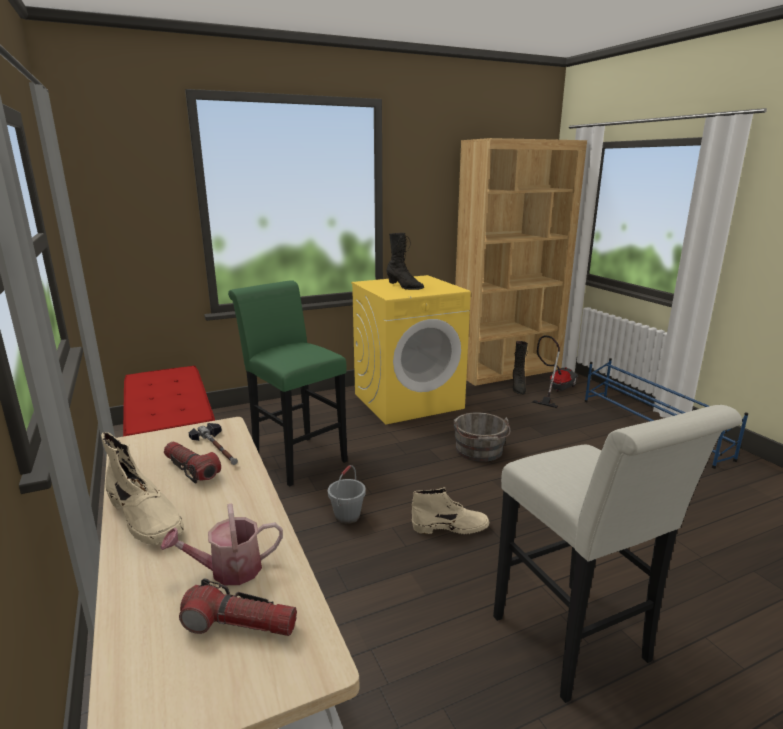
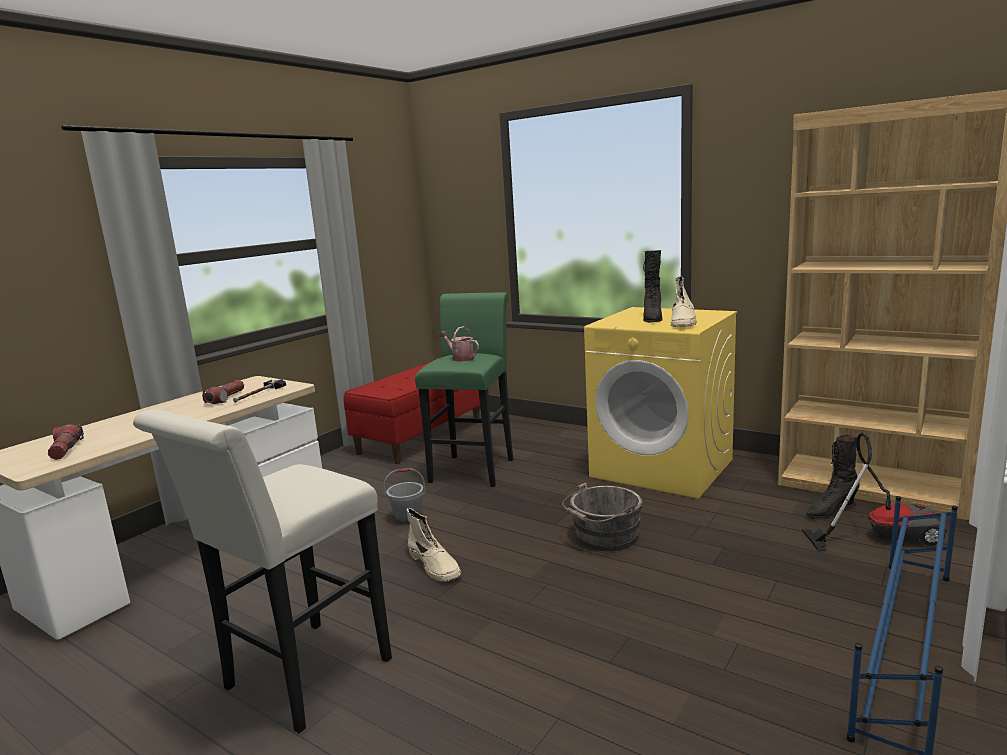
camera: 60 degrees right, 5 degrees down
beige boot [101,432,184,545] -> beige boot moved to [671,276,697,327]
watering can [160,504,283,585] -> watering can moved to [439,326,479,361]

